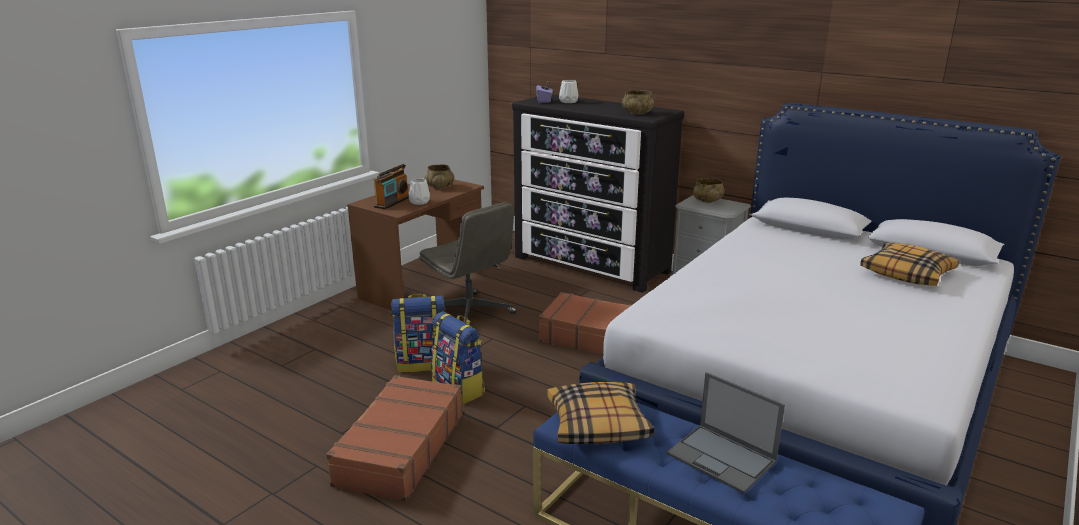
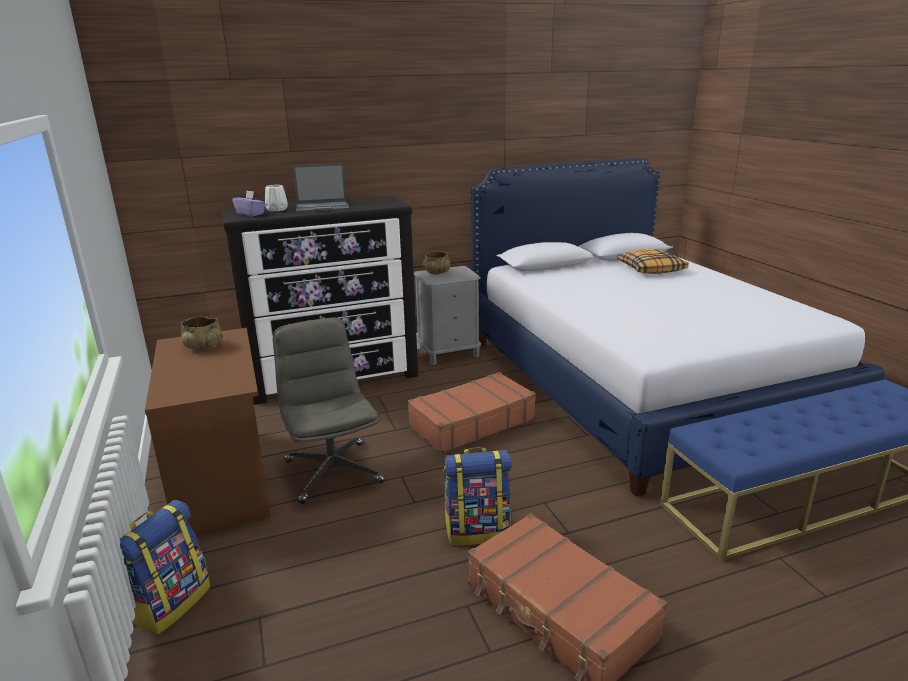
camera: 55 degrees left, 0 degrees up
radio [374,164,409,209] -> none
backpack [391,294,445,372] -> backpack moved to [120,500,211,634]
white vase [409,178,430,205] -> none
grey office chair [419,202,516,323] -> grey office chair turned 105 degrees counterclockwise [273,317,384,504]
pillow [547,382,654,444] -> none
beige bowl [622,90,654,114] -> none
laptop [667,372,785,493] -> laptop moved to [292,163,349,213]

